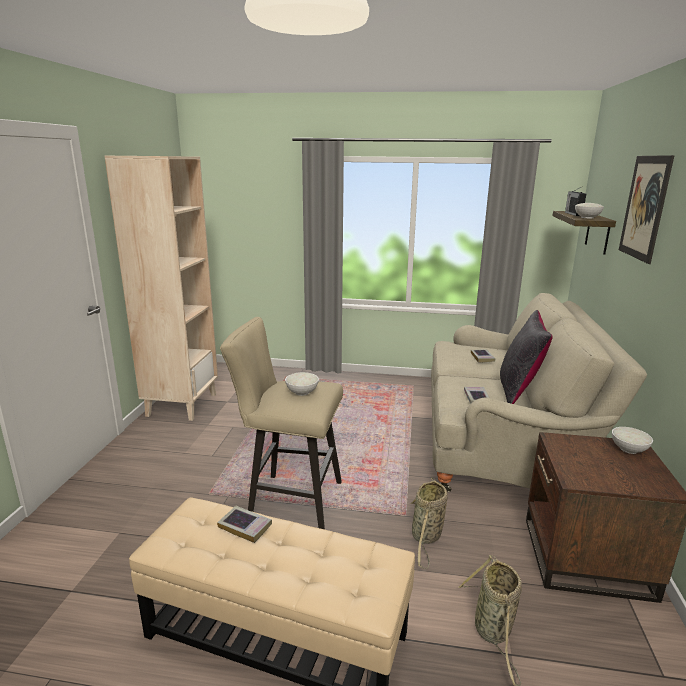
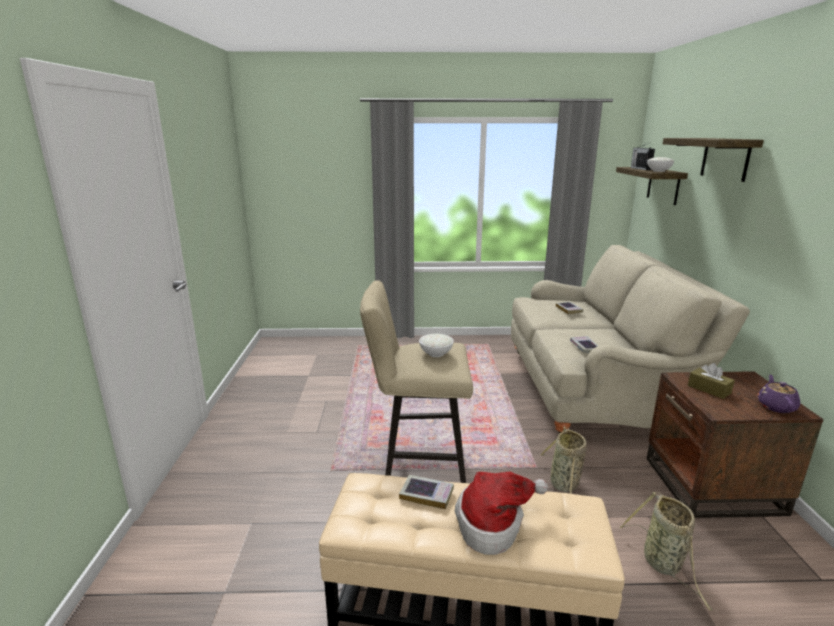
camera: 10 degrees left, 0 degrees up
beige bookcase [105,156,218,421] -> none
black pillow [500,310,553,404] -> none
white bowl [612,427,653,454] -> none
picture [619,155,675,264] -> shelf [663,138,764,182]
none -> hat [455,471,548,555]
none -> brown tissue box [688,363,735,399]
none -> purple teapot [758,375,800,413]

